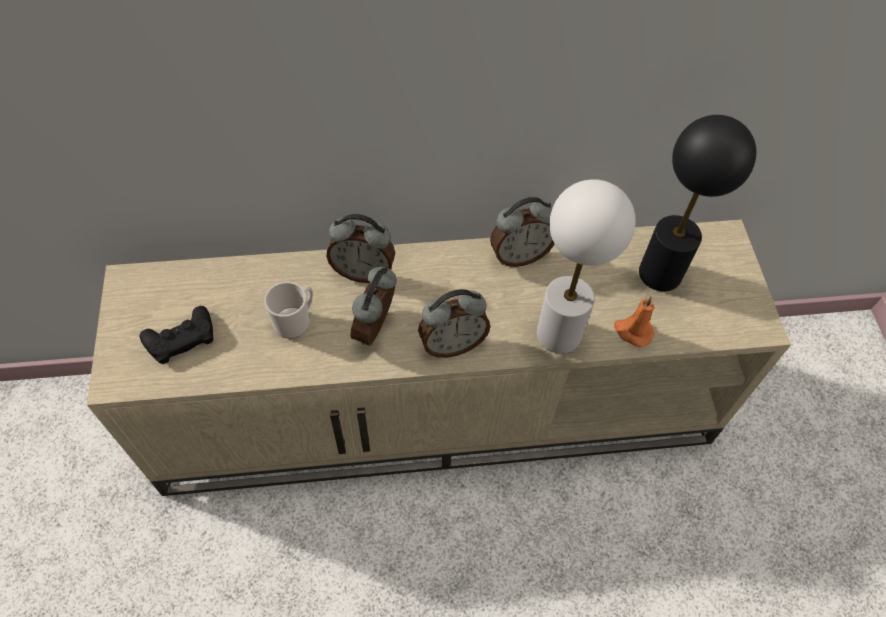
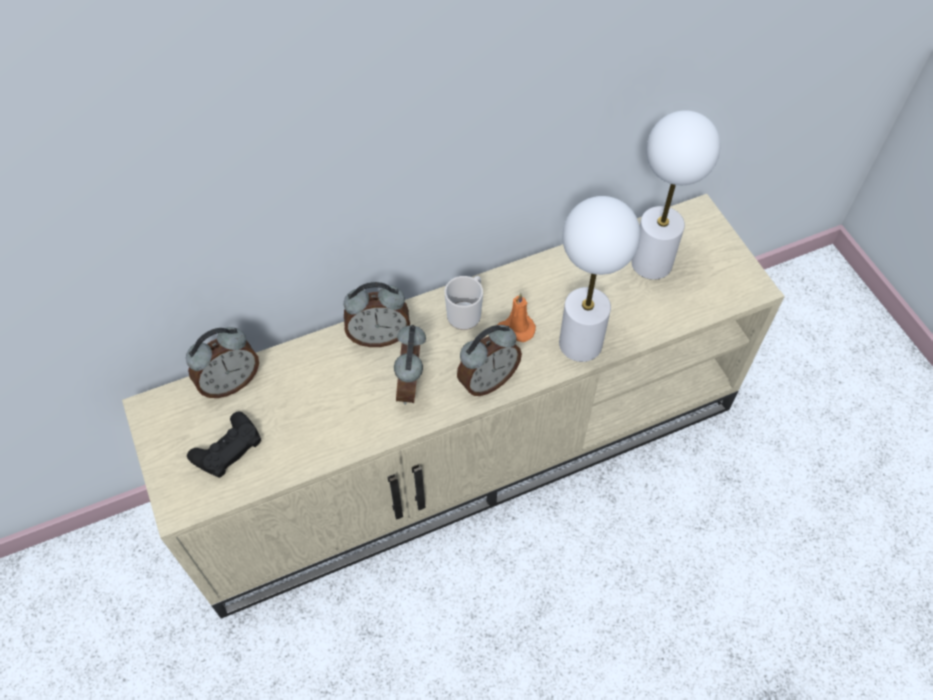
camera: 15 degrees left, 0 degrees up
mug [264,282,313,339] -> mug moved to [445,276,483,330]
alarm clock [490,197,555,267] -> alarm clock moved to [186,327,259,398]
orange candle [614,296,655,347] -> orange candle moved to [498,293,536,342]
black table lamp [639,115,756,291] -> white table lamp [631,110,721,280]

